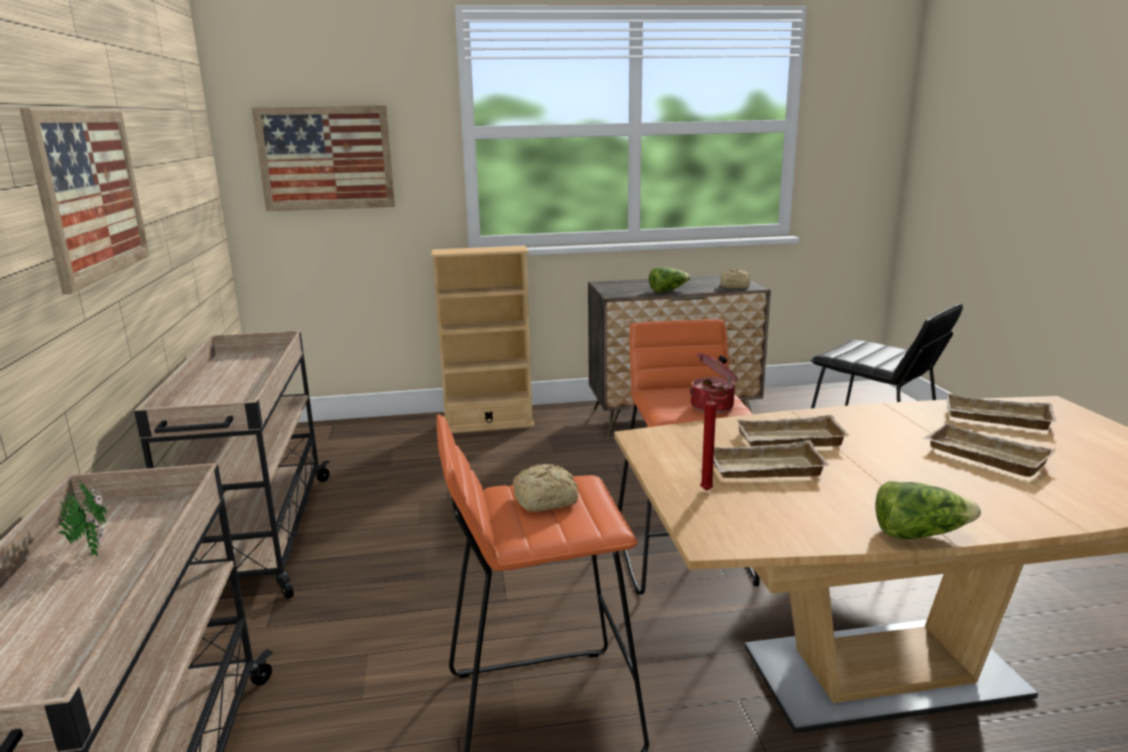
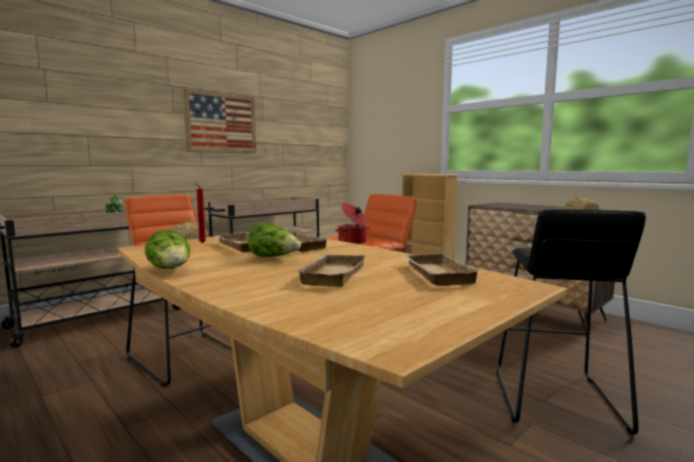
camera: 55 degrees right, 10 degrees down
picture [251,105,395,211] -> none
lettuce [649,267,691,292] -> lettuce moved to [247,223,301,257]

